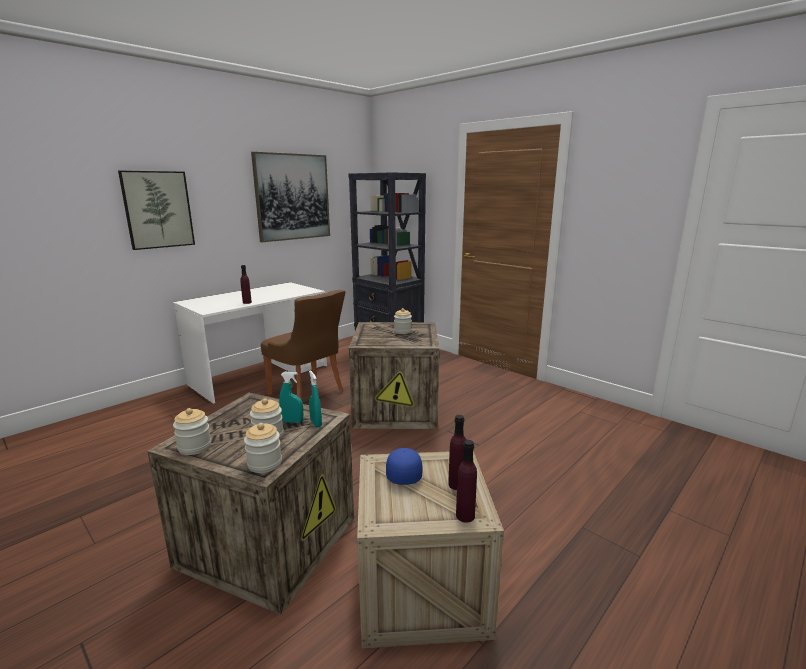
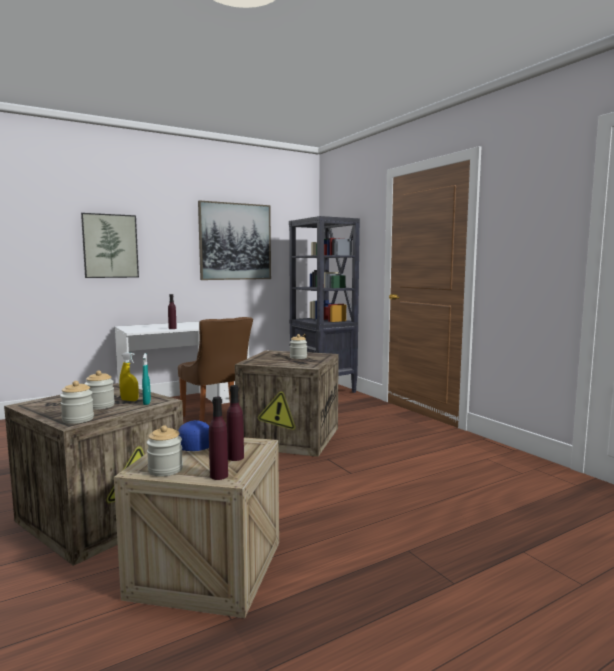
camera: 15 degrees right, 10 degrees down
jar [173,408,211,455] -> jar moved to [146,425,183,476]
turquoise spray bottle [279,372,303,423] -> yellow spray bottle [120,353,139,401]

